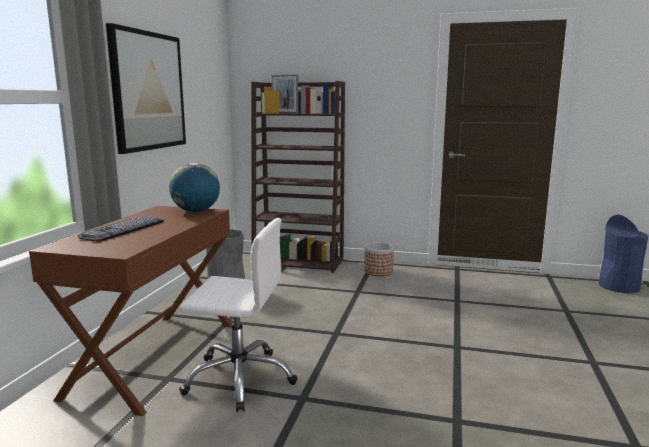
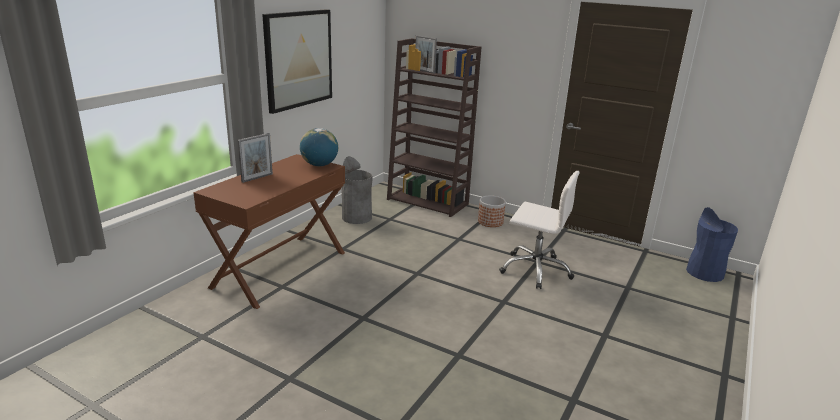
camera: 15 degrees right, 10 degrees up
keyboard [78,216,164,242] -> picture frame [238,133,273,183]
white office chair [179,218,298,412] -> white office chair moved to [499,171,579,289]

